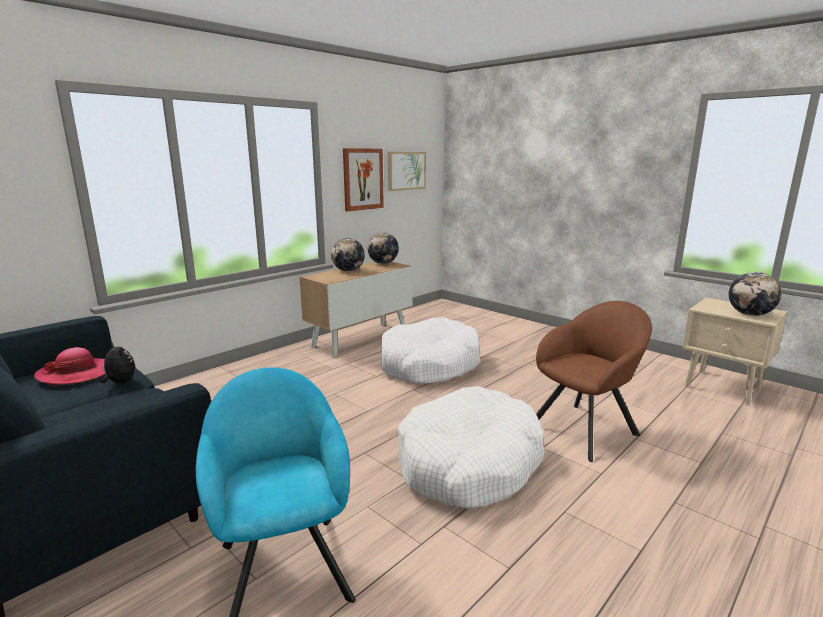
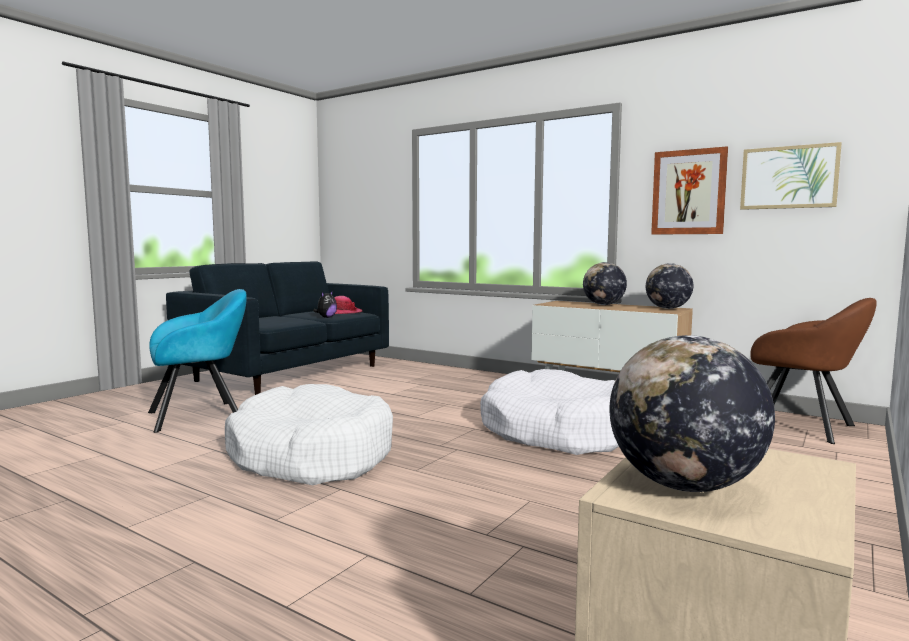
camera: 80 degrees right, 10 degrees down
brown armchair [536,301,652,462] -> brown armchair moved to [750,298,877,444]

